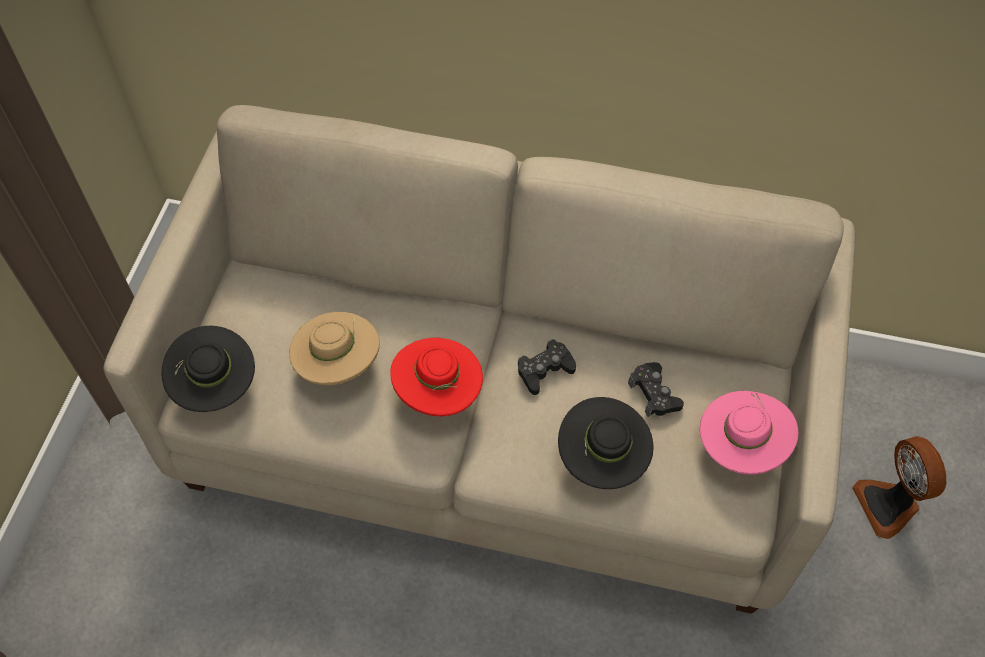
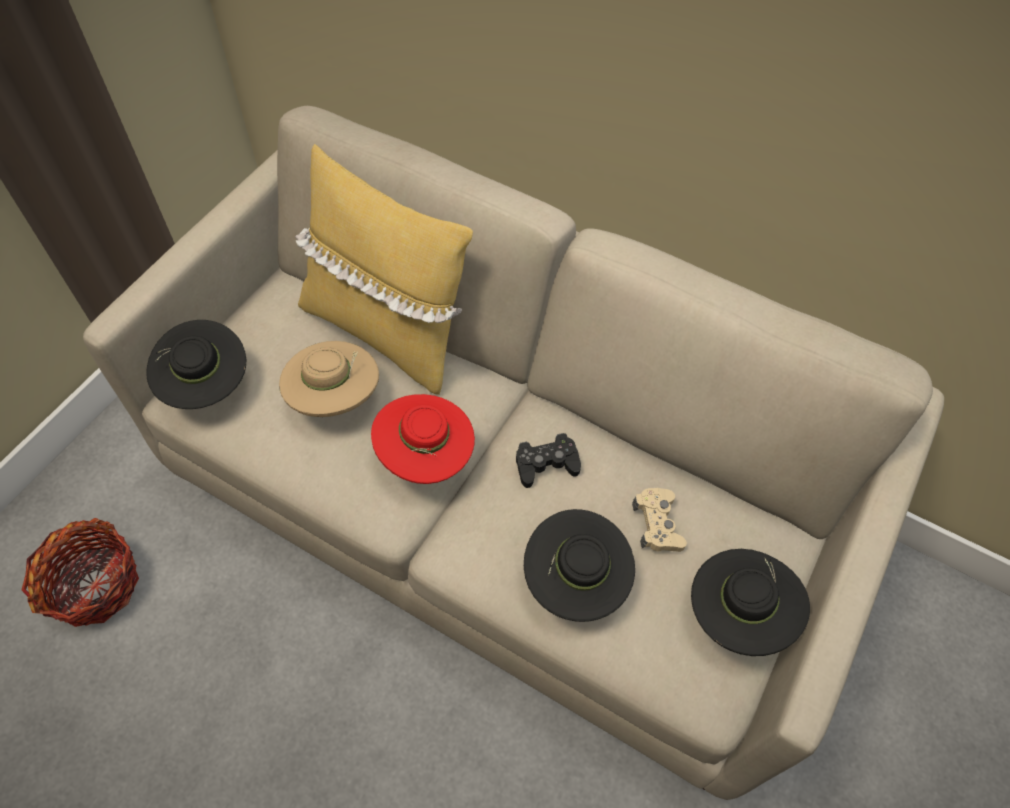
camera: 15 degrees right, 0 degrees up
black game controller [628,362,684,417] -> beige game controller [632,488,687,552]
pink hat [700,391,798,475] -> black hat [691,549,810,656]
fan [852,436,946,539] -> none
none -> basket [21,518,139,627]
none -> yellow pillow [295,144,473,395]

